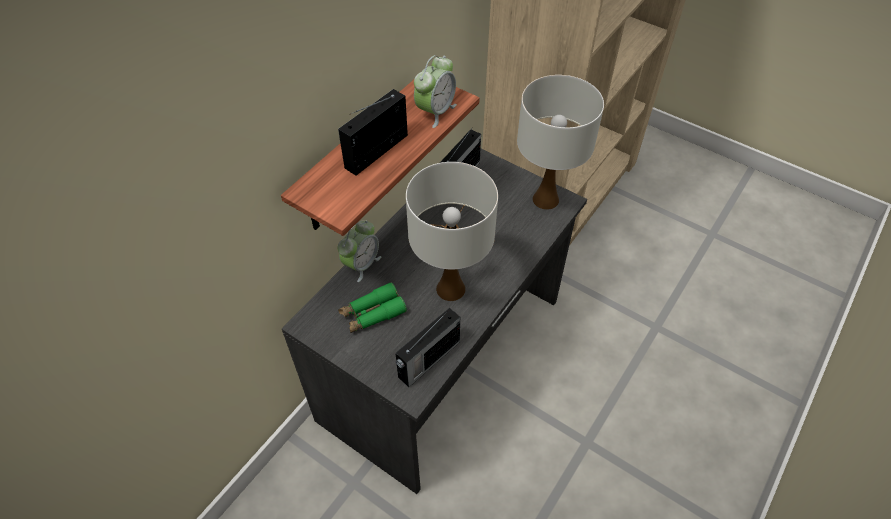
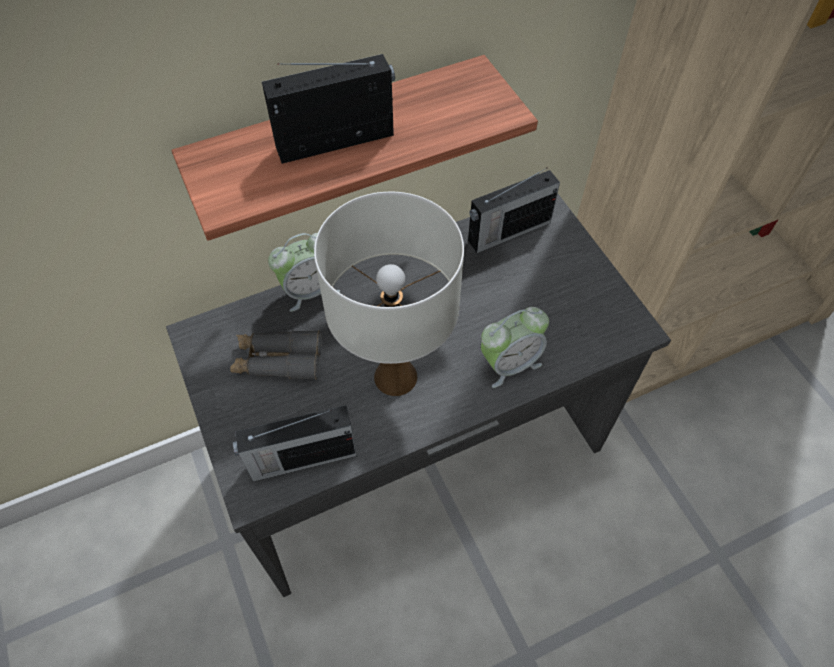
camera: 30 degrees right, 5 degrees up
green binoculars [338,282,407,333] -> grey binoculars [230,330,322,380]
alarm clock [414,55,457,128] -> alarm clock moved to [481,307,549,388]
white table lamp [517,75,604,210] -> none

